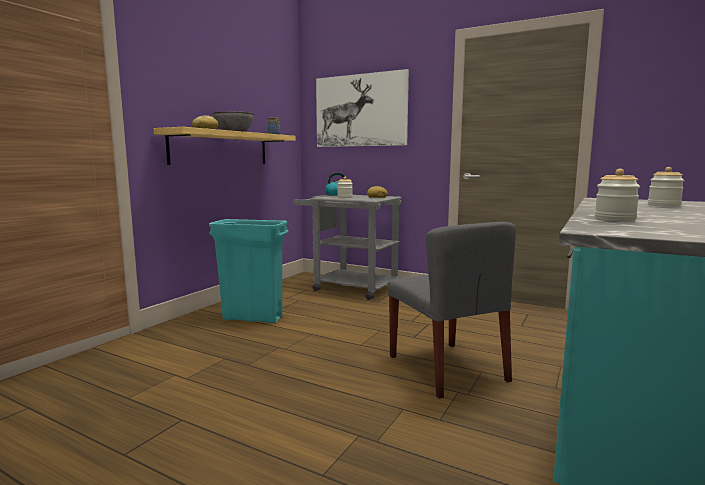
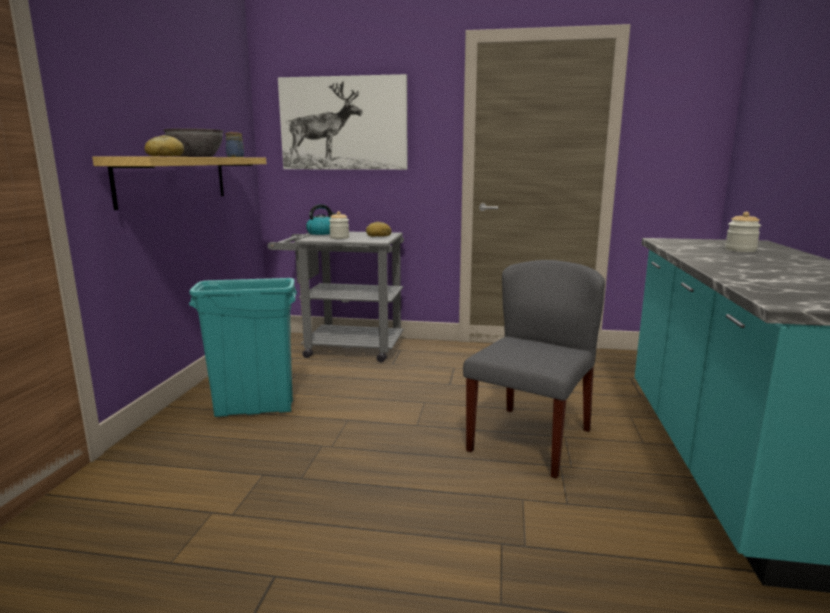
camera: 20 degrees left, 5 degrees up
grey chair [387,222,516,399] -> grey chair turned 105 degrees counterclockwise [463,260,605,479]
jar [595,169,640,221] -> none

